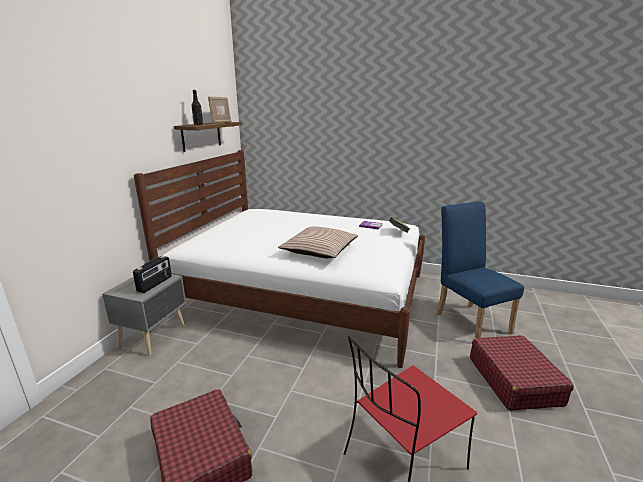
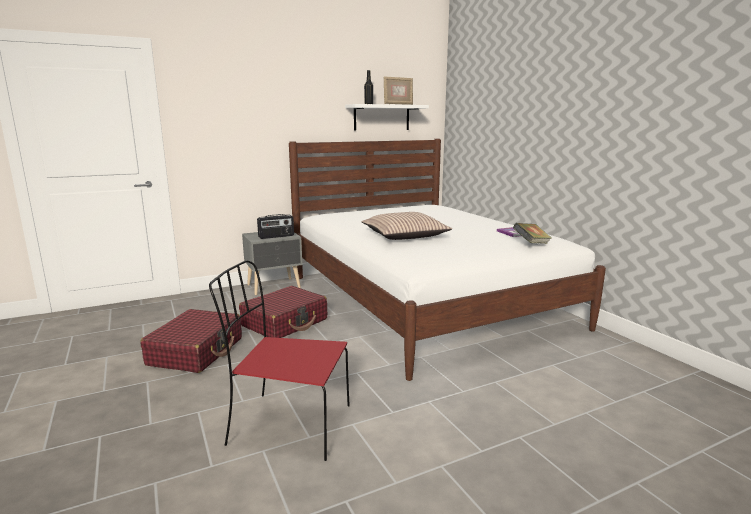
camera: 45 degrees right, 5 degrees down
brown shelf [174,122,242,152] -> white shelf [345,104,429,130]
blue chair [436,201,524,338] -> none
red suitcase [470,335,574,411] -> red suitcase moved to [239,286,327,338]

